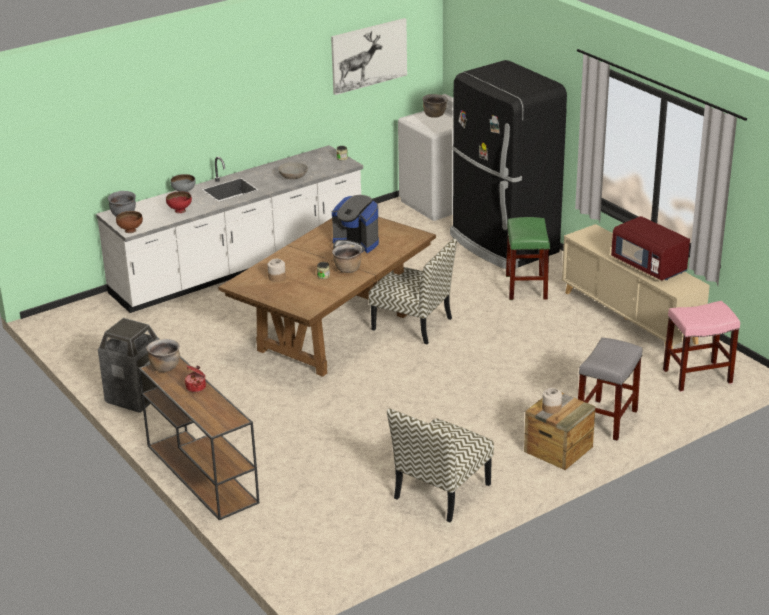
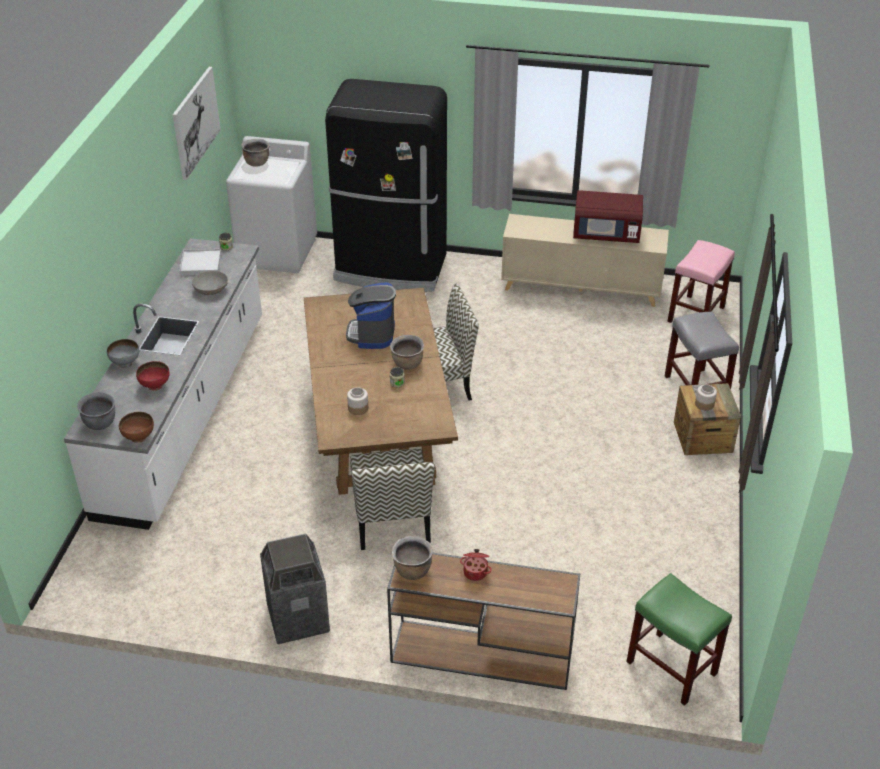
camera: 45 degrees left, 10 degrees up
coffee machine [332,195,379,253] -> coffee machine turned 105 degrees clockwise [346,282,396,349]
chair [387,409,494,522] -> chair moved to [350,449,435,550]
green stool [506,217,550,300] -> green stool moved to [626,573,732,706]
none -> white tray [180,249,221,276]

